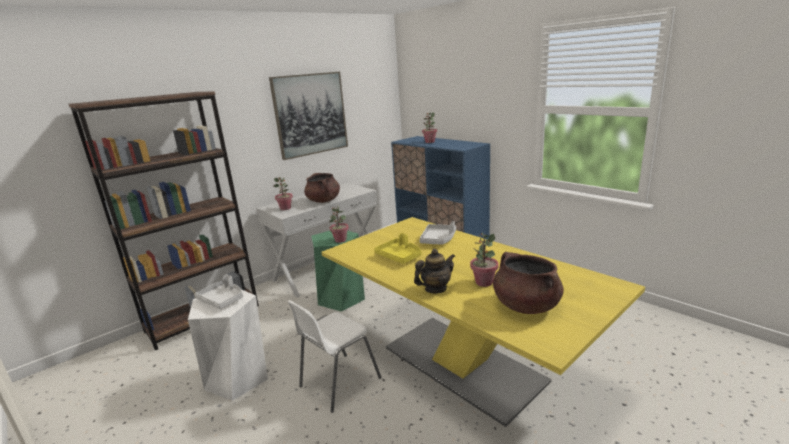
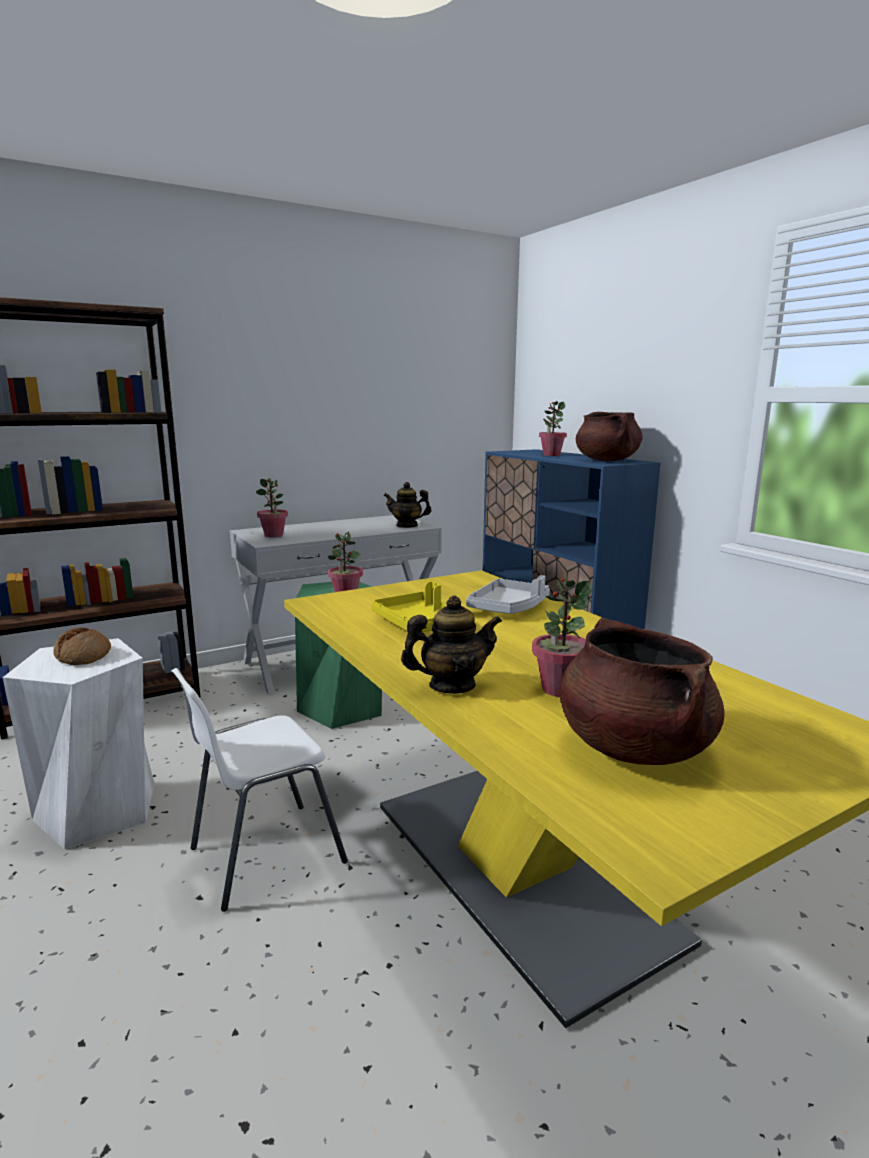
camera: 10 degrees right, 5 degrees down
grey tray [195,275,243,309] -> bread [53,627,111,665]
picture [269,72,348,160] -> none
brown cooking pot [304,173,340,203] -> brown cooking pot moved to [576,412,643,461]
none -> teapot [383,482,432,528]

